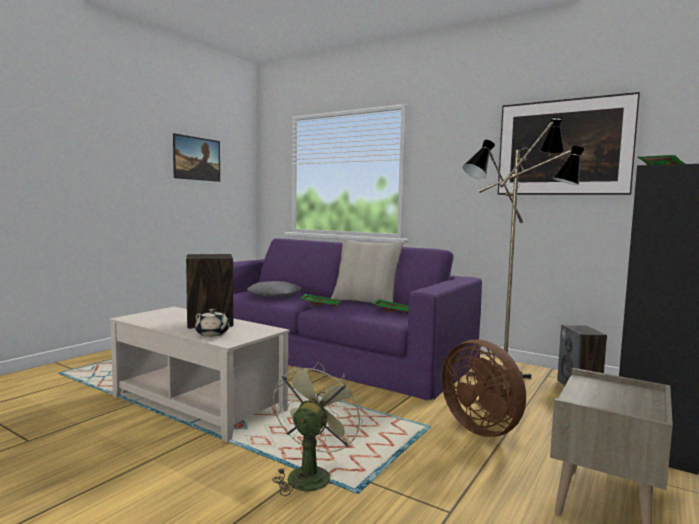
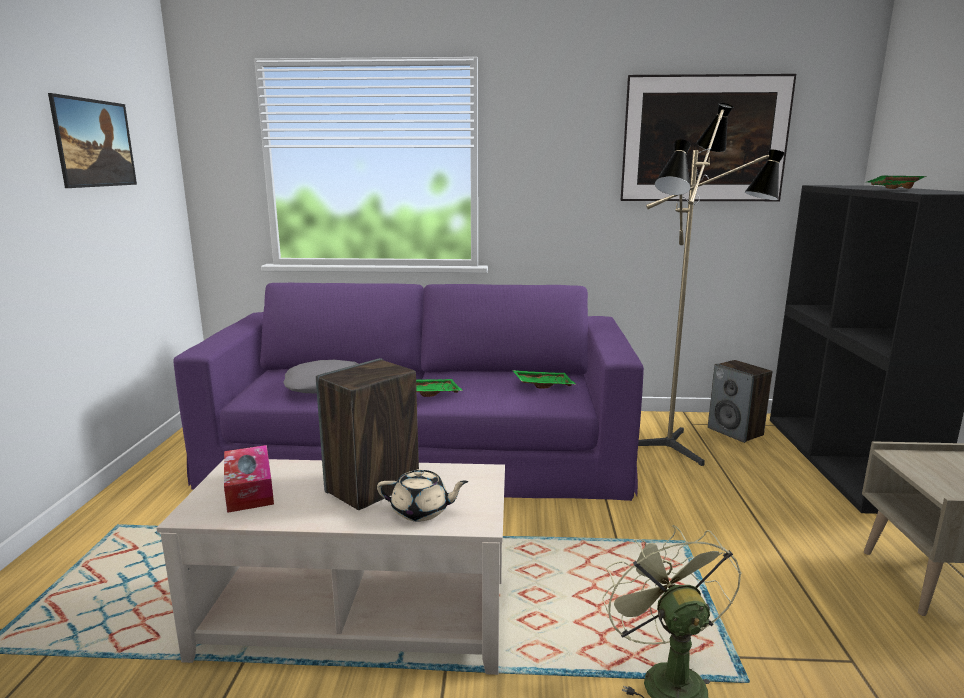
camera: 30 degrees left, 10 degrees up
beige pillow [331,239,404,303] -> none
brown fan [441,340,526,437] -> none
none -> tissue box [224,445,274,513]

